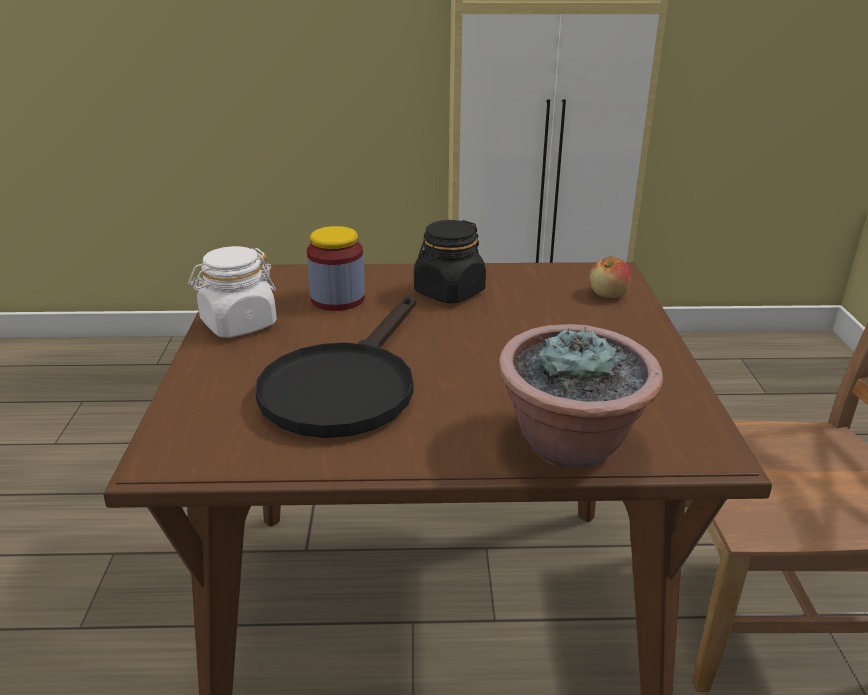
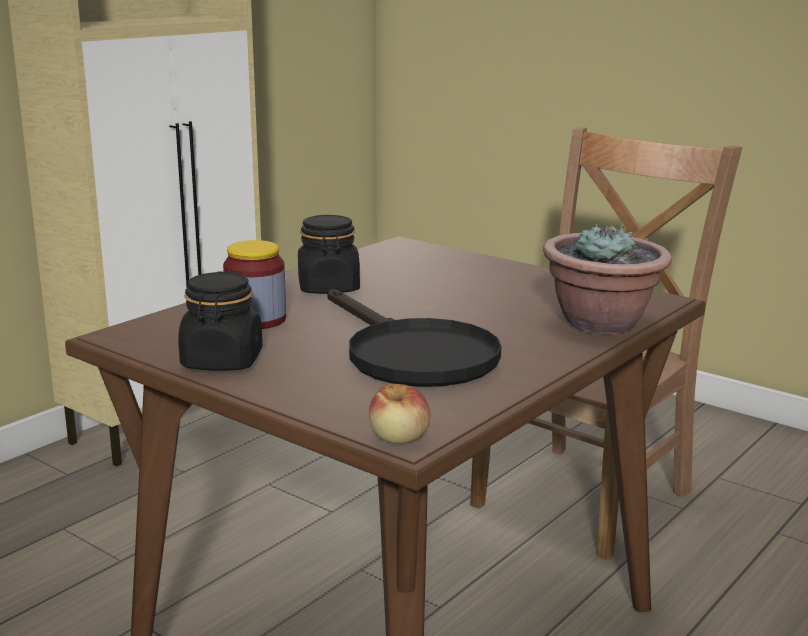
camera: 50 degrees left, 10 degrees down
white jar [188,246,277,338] -> black jar [178,271,263,371]
apple [590,257,631,298] -> apple moved to [369,384,430,444]

